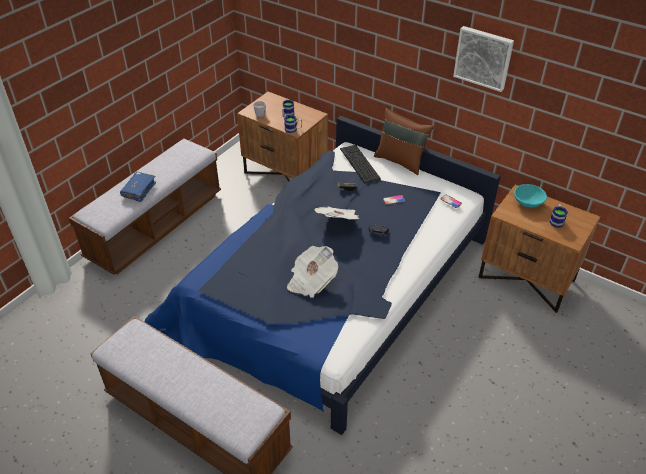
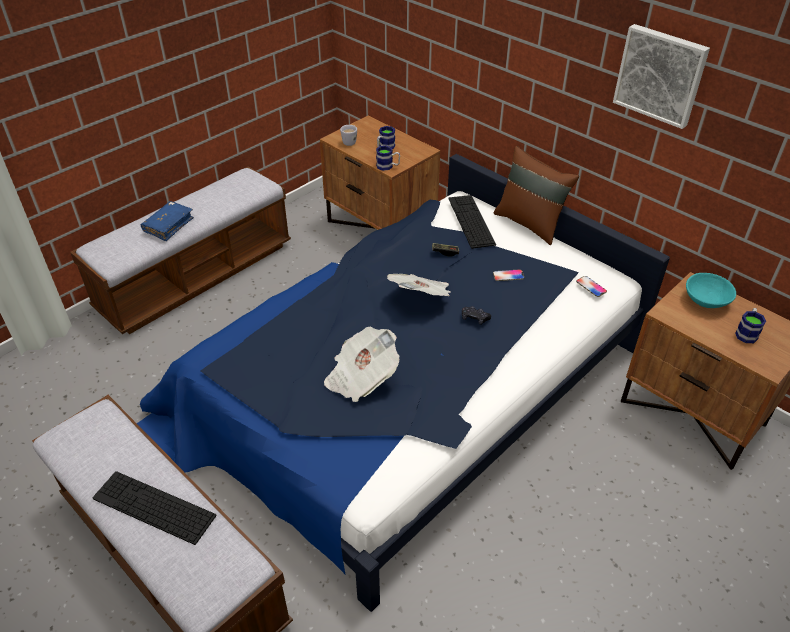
camera: 10 degrees right, 0 degrees up
none -> keyboard [92,471,216,545]

